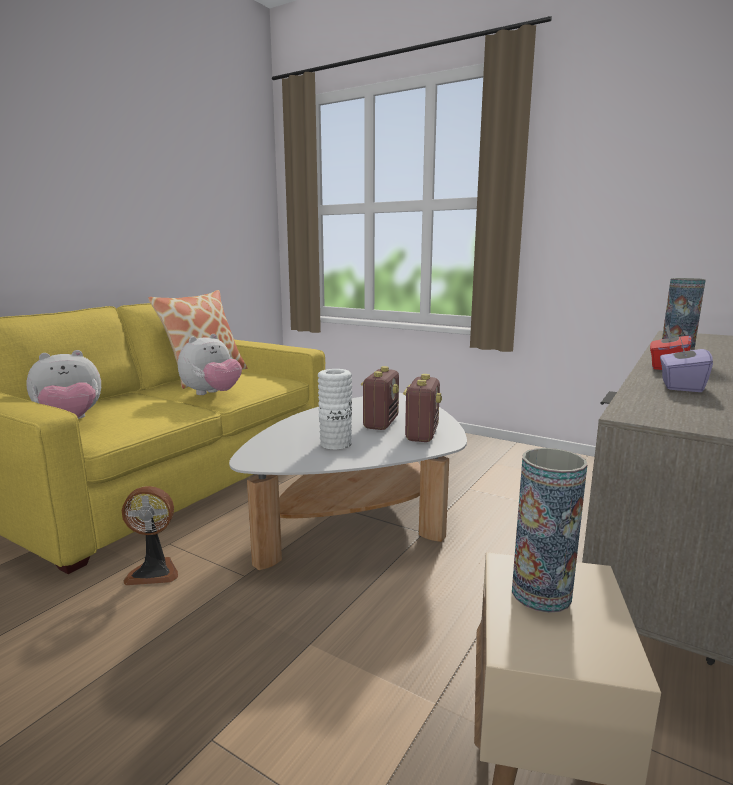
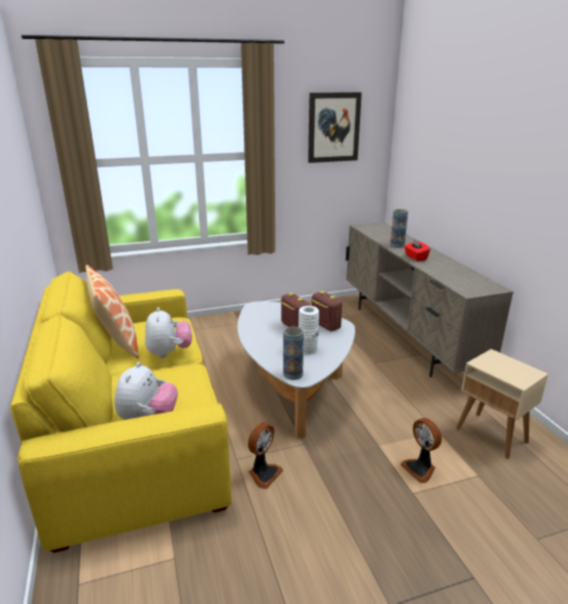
camera: 50 degrees left, 10 degrees up
vase [512,448,587,613] -> vase moved to [283,327,304,380]
purple tissue box [660,337,713,392] -> none
none -> picture [308,92,362,163]
none -> fan [400,418,442,483]

